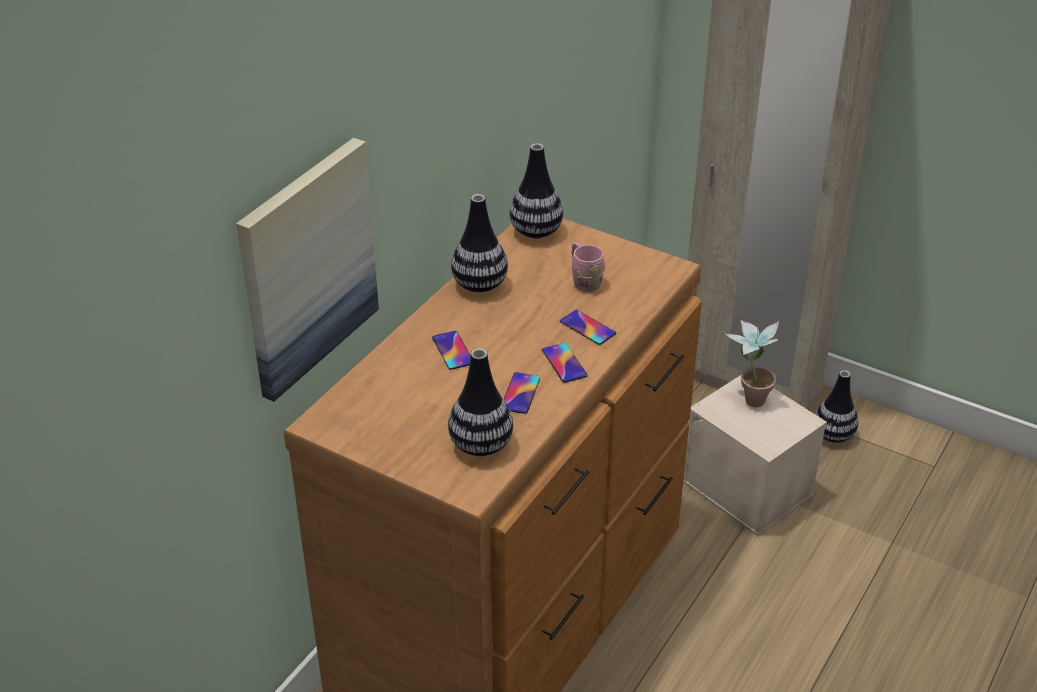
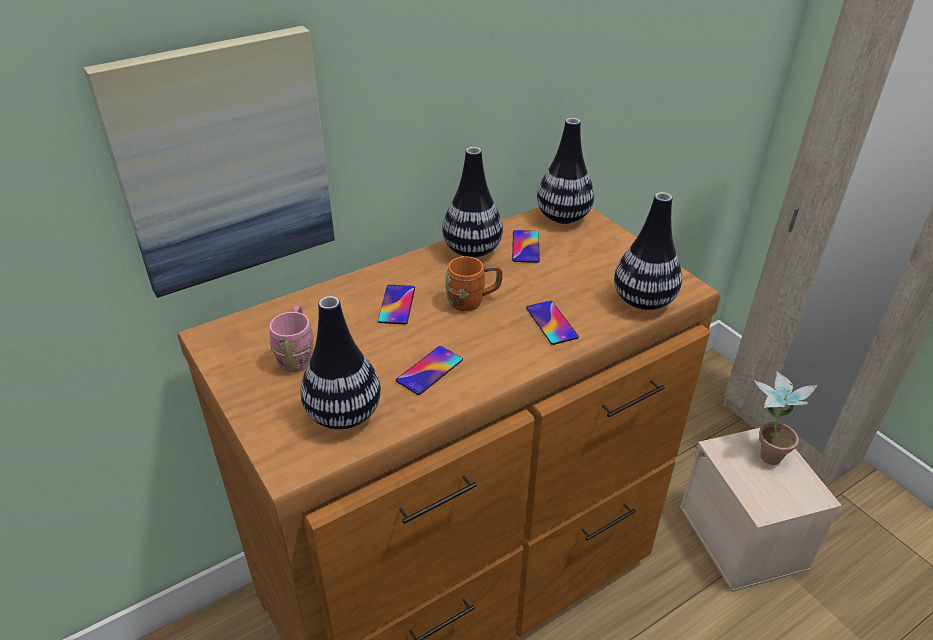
camera: 25 degrees right, 0 degrees up
phone [542,343,588,383] -> phone moved to [512,230,540,263]
pink mug [572,242,605,292] -> pink mug moved to [269,306,314,372]
vase [815,370,859,443] -> vase moved to [614,192,682,310]
none -> orange mug [445,256,502,311]

